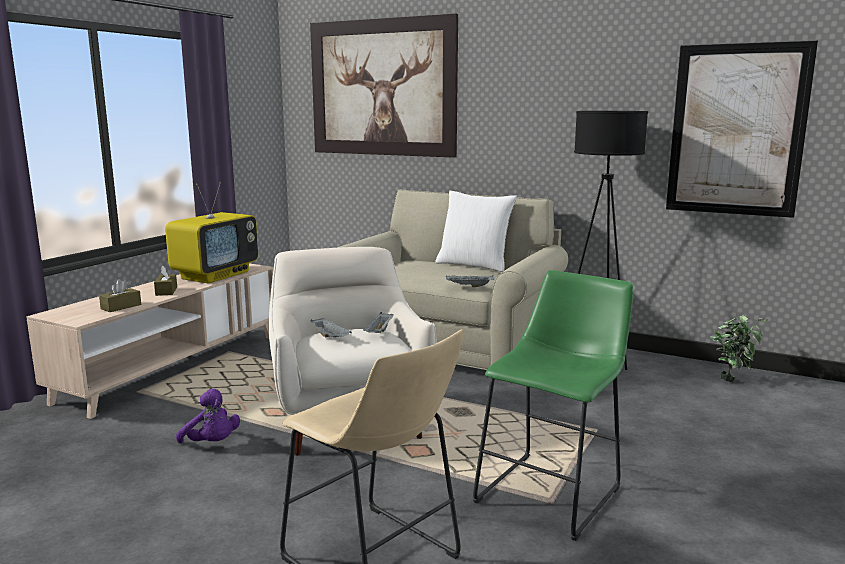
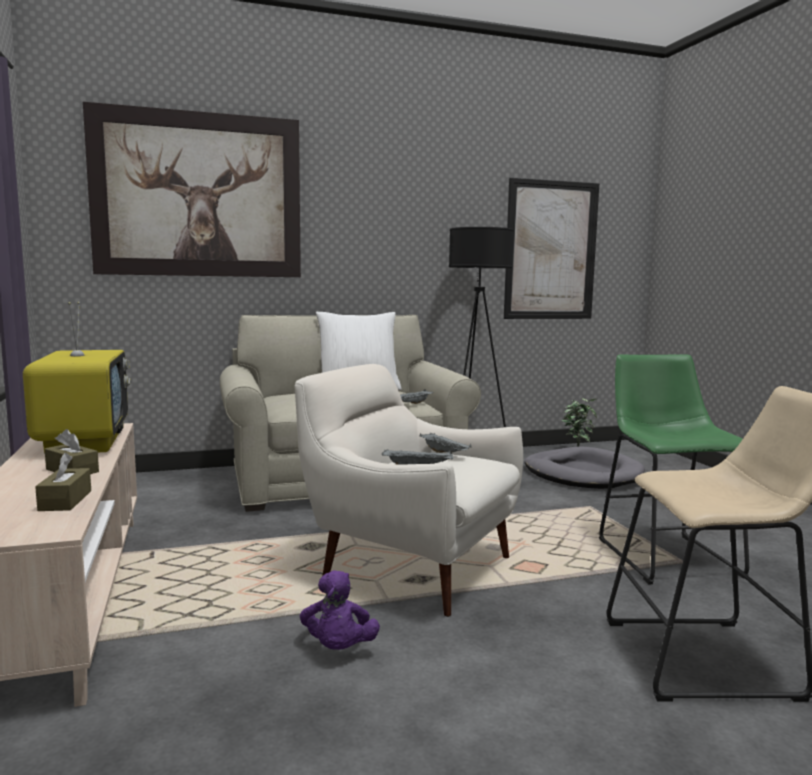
camera: 45 degrees left, 5 degrees down
purple plush toy [176,389,240,443] -> purple plush toy turned 90 degrees clockwise [300,570,380,650]
none -> grey dog bed [525,447,645,489]

